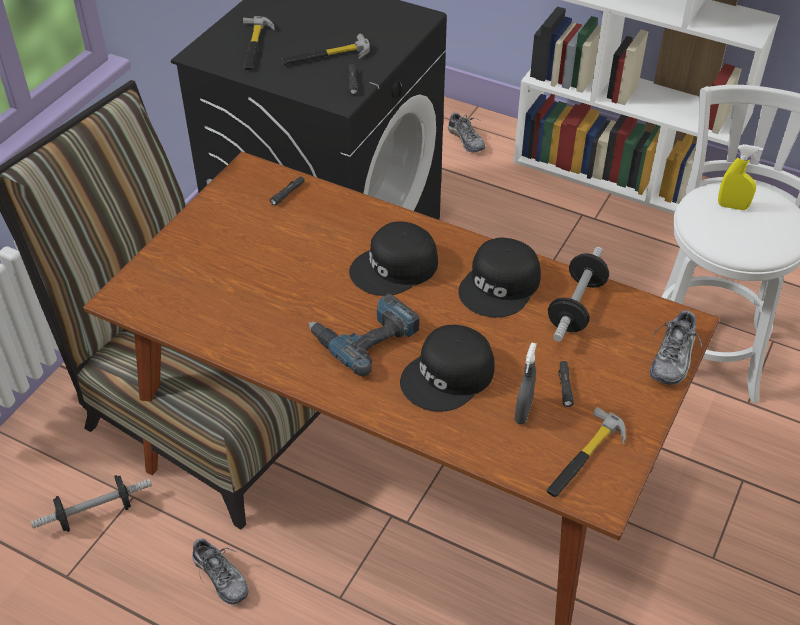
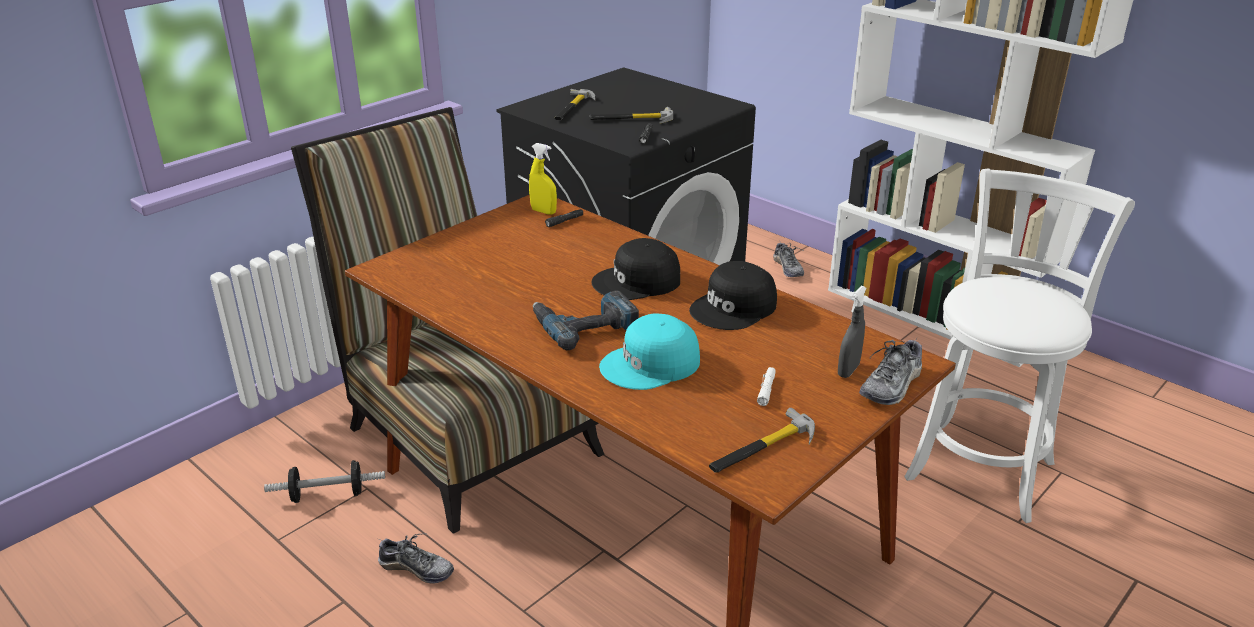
camera: 15 degrees right, 15 degrees down
shoe [192,537,248,605] -> shoe turned 45 degrees counterclockwise [378,534,454,584]
black cap [400,325,495,412] -> turquoise cap [599,314,700,390]
grey spray bottle [515,343,537,424] -> grey spray bottle moved to [838,286,867,378]
dumbbell [548,247,609,342] -> none
black flashlight [558,361,574,407] -> white flashlight [757,367,776,406]
yellow spray bottle [718,144,763,210] -> yellow spray bottle moved to [529,143,557,215]

